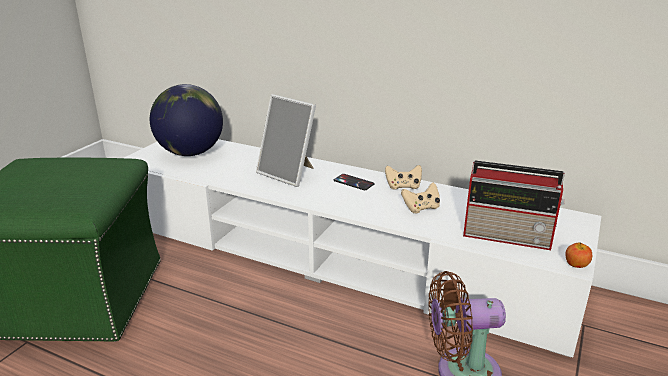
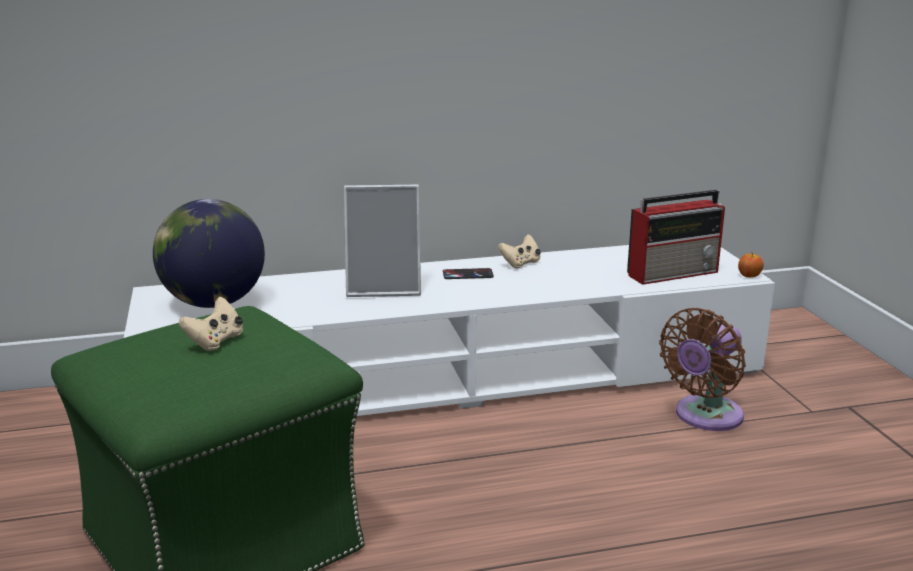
camera: 40 degrees left, 5 degrees down
beige game controller [401,183,440,213] -> beige game controller moved to [179,297,243,351]

